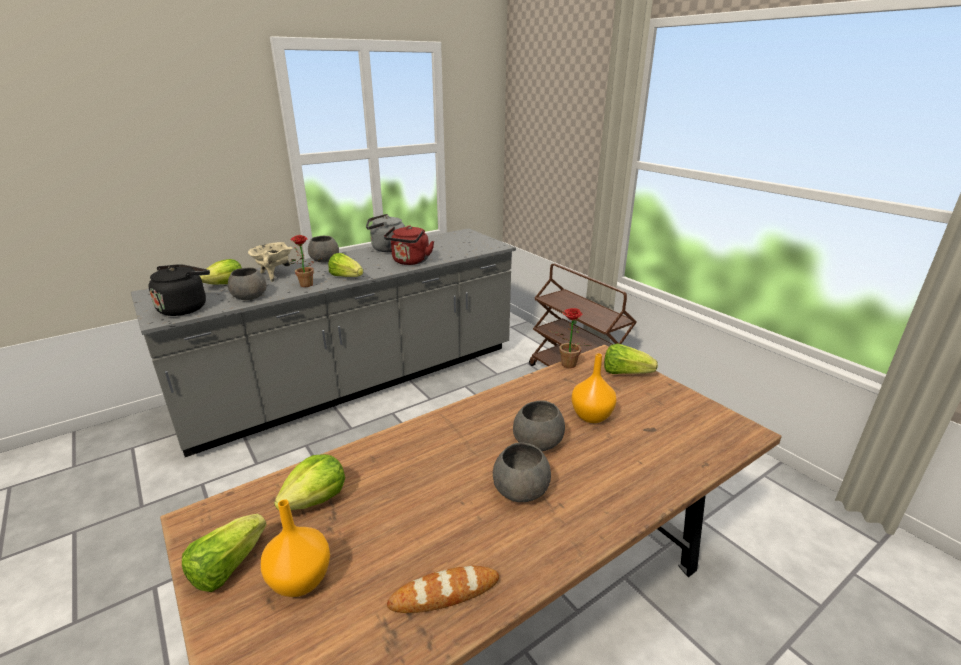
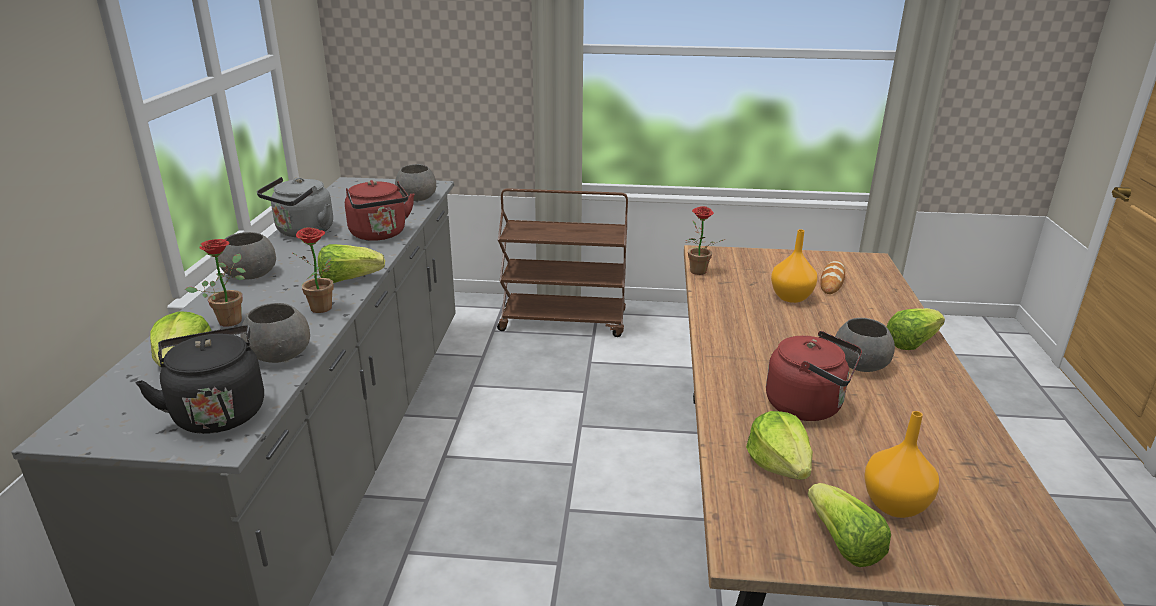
camera: 50 degrees left, 0 degrees up
beige cooking pot [248,242,292,282] -> potted plant [185,239,246,327]
bread [387,565,499,613] -> bread moved to [820,260,845,294]
grey bowl [513,400,565,451] -> grey bowl moved to [395,164,436,201]
lettuce [604,343,658,374] -> lettuce moved to [887,308,945,350]
none -> red kettle [766,331,862,421]

